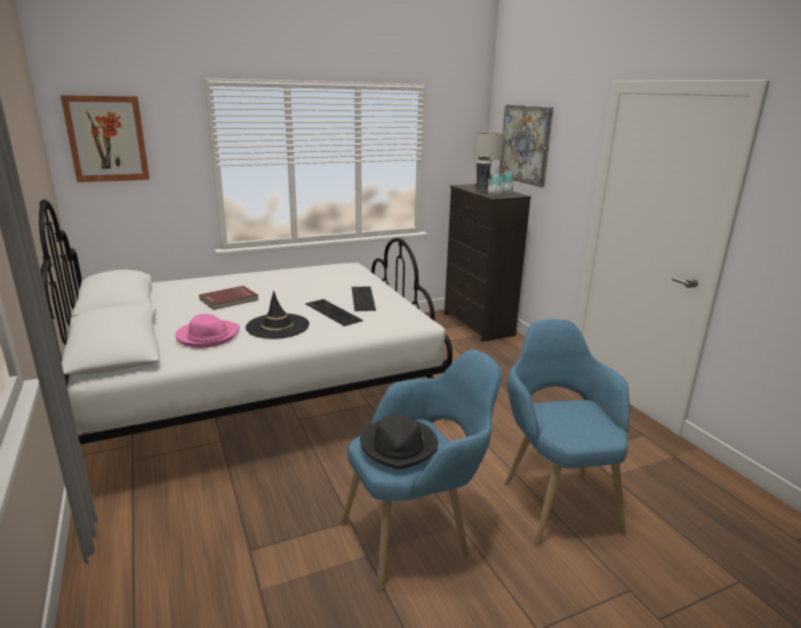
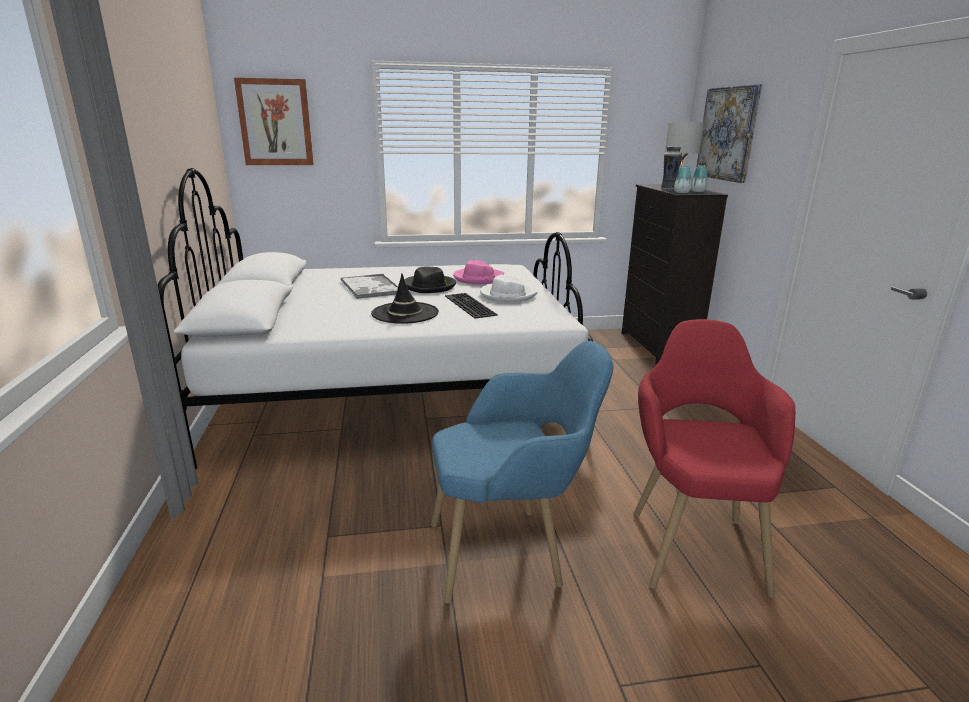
camera: 15 degrees right, 0 degrees up
pink hat [175,314,240,348] -> pink hat moved to [453,260,504,284]
red book [199,286,259,310] -> tray [341,274,398,299]
keyboard [351,286,376,311] -> white hat [480,275,537,303]
black hat [360,415,438,469] -> black hat moved to [404,266,456,293]
blue armchair [505,319,630,545] -> red armchair [633,319,795,598]

